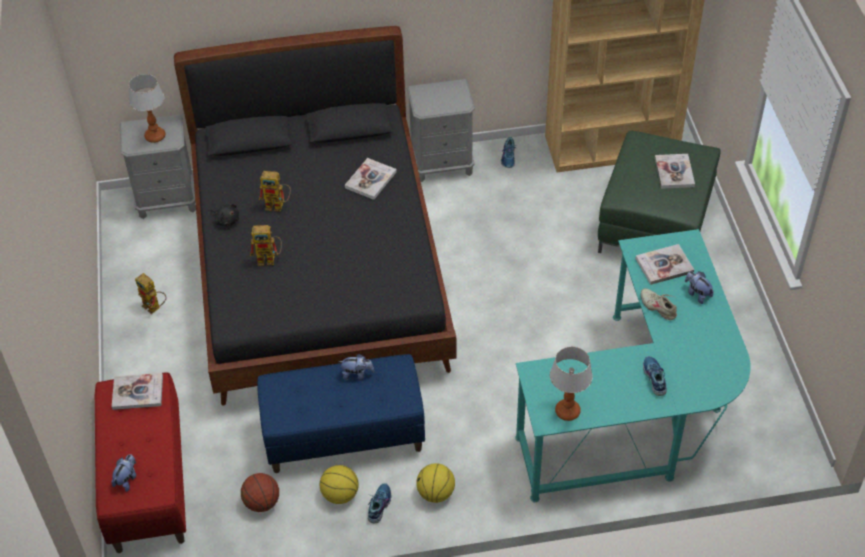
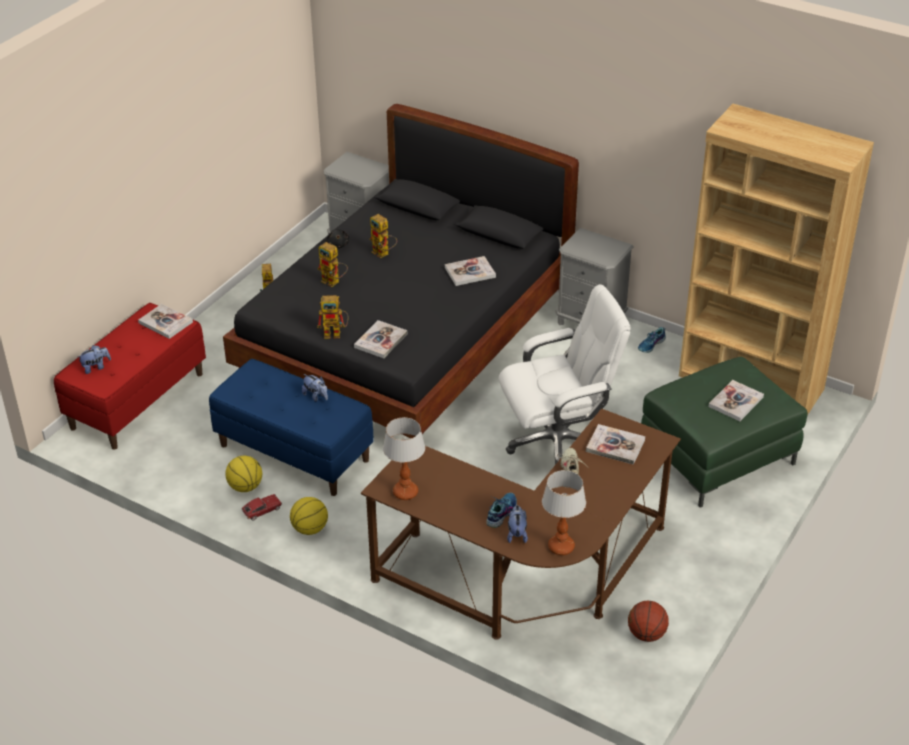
camera: 40 degrees right, 10 degrees down
table lamp [129,74,166,143] -> table lamp moved to [542,470,586,555]
basketball [241,473,279,512] -> basketball moved to [628,601,669,642]
shoe [368,483,391,523] -> toy car [241,494,282,520]
turquoise desk [515,229,751,502] -> brown desk [361,408,681,640]
plush toy [685,271,714,304] -> plush toy moved to [507,505,528,543]
none -> toy robot [317,295,348,339]
none -> book [354,320,407,358]
none -> white office chair [499,284,631,465]

